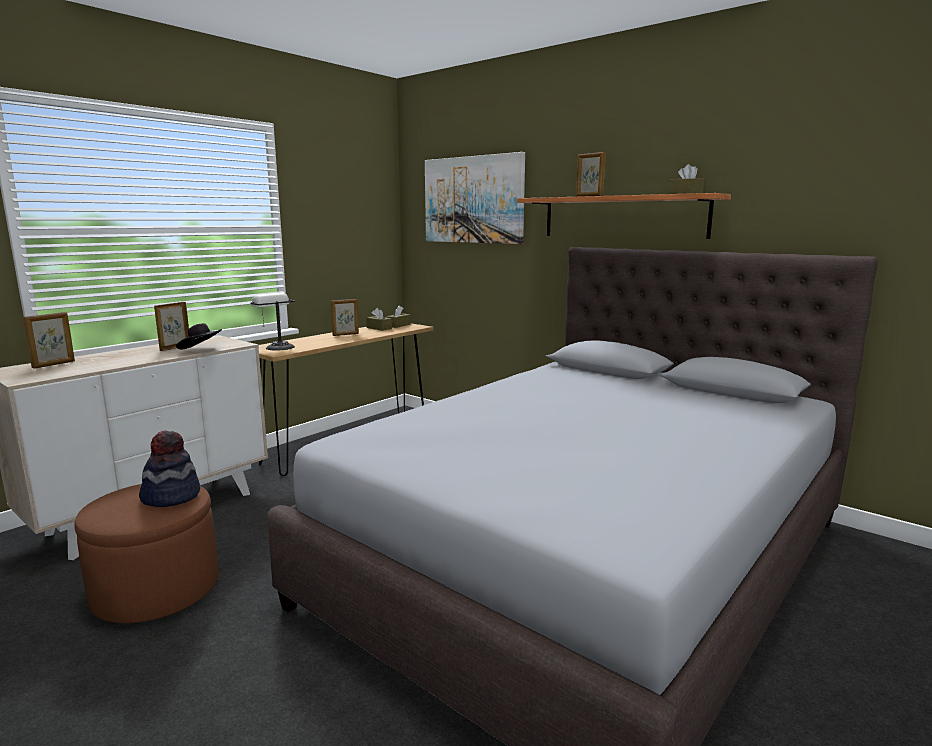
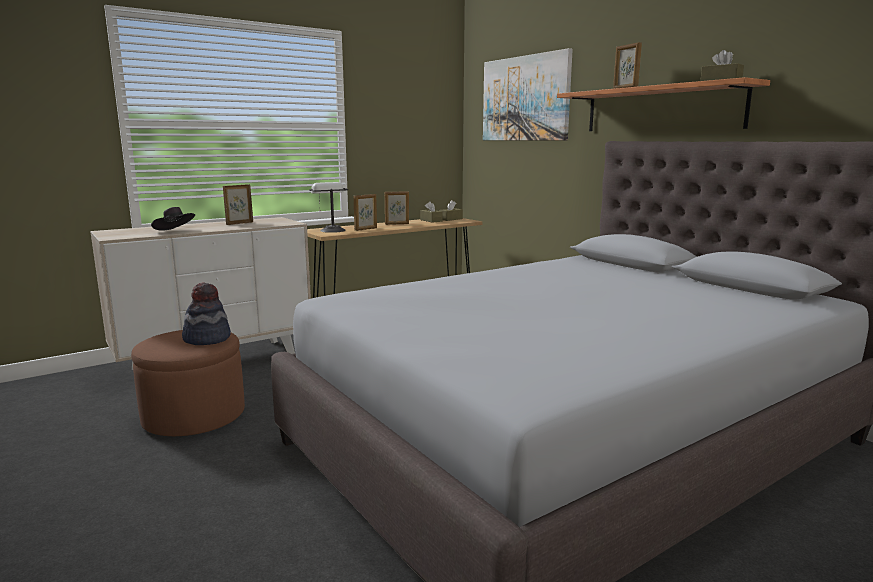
camera: 15 degrees right, 0 degrees up
picture frame [23,312,75,369] -> picture frame moved to [354,194,377,231]
black hat [176,323,222,350] -> black hat moved to [151,207,195,231]

